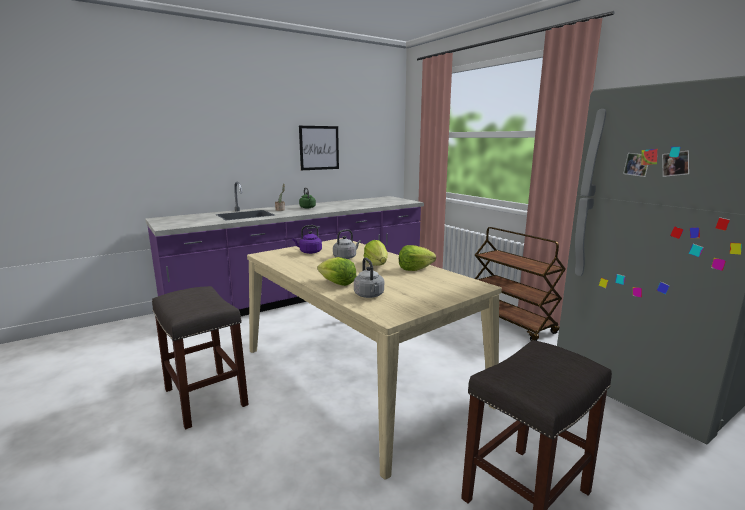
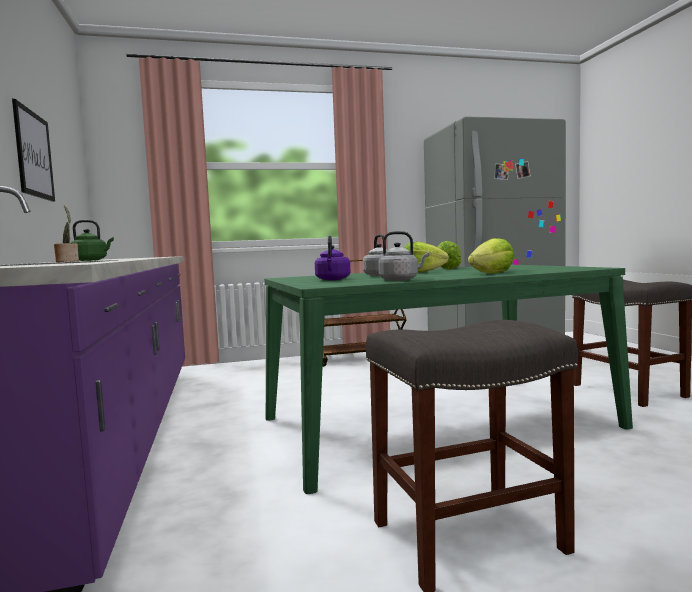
camera: 70 degrees left, 10 degrees down
beige dining table [247,238,502,480] -> green dining table [264,265,633,494]
grey kettle [354,258,384,298] -> grey kettle moved to [378,231,429,281]

